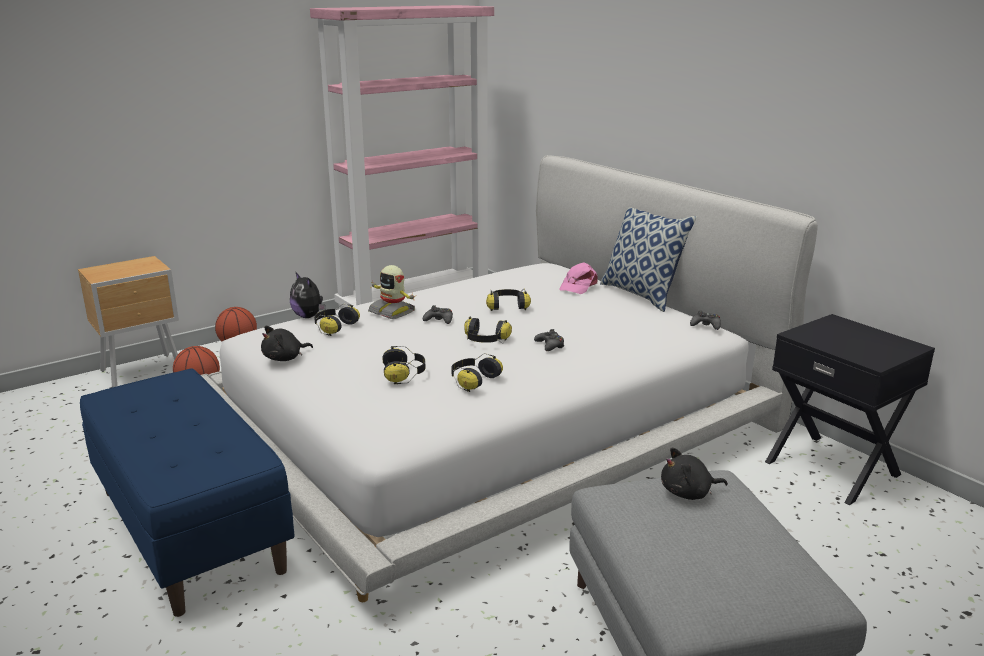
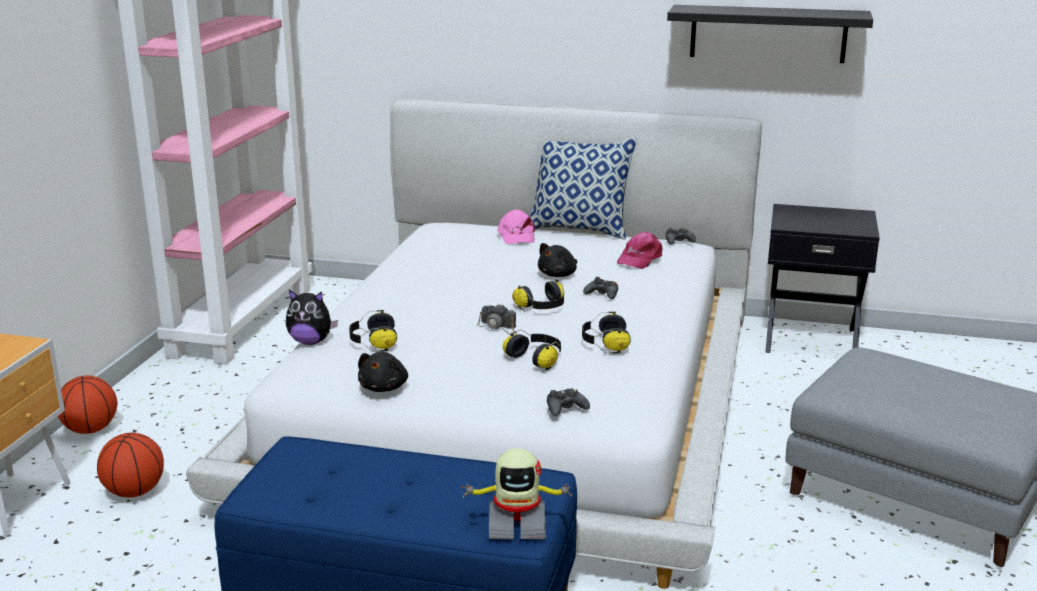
camera: 40 degrees left, 0 degrees up
toy robot [368,265,415,319] -> toy robot moved to [461,448,573,539]
black game controller [423,305,453,324] -> black game controller moved to [547,388,590,416]
headphones [486,289,531,311] -> none
black plush toy [661,447,728,500] -> black plush toy moved to [538,243,577,277]
none -> camera [477,304,517,335]
none -> pink cap [616,231,662,269]
none -> black shelf [667,5,873,63]

